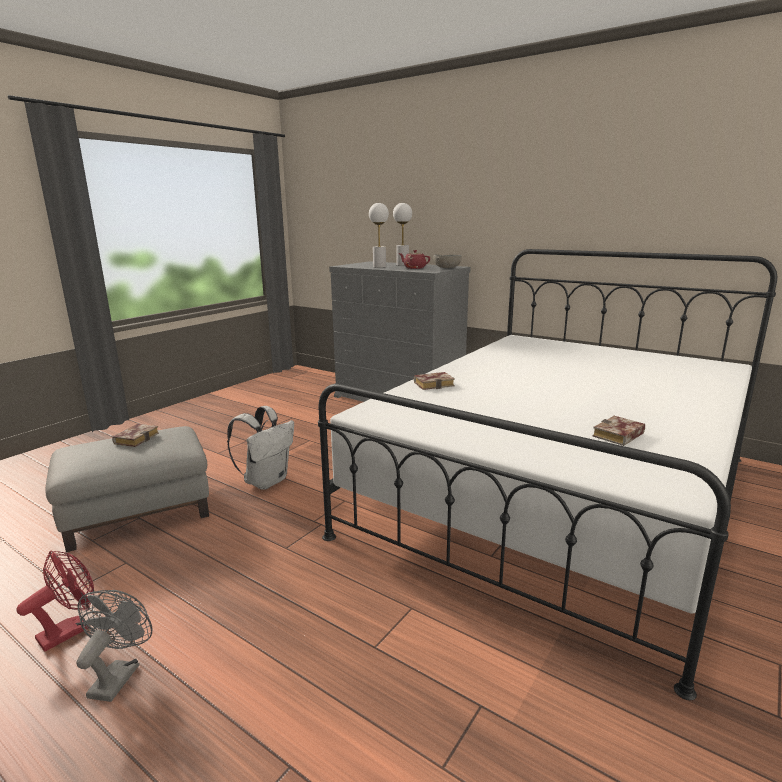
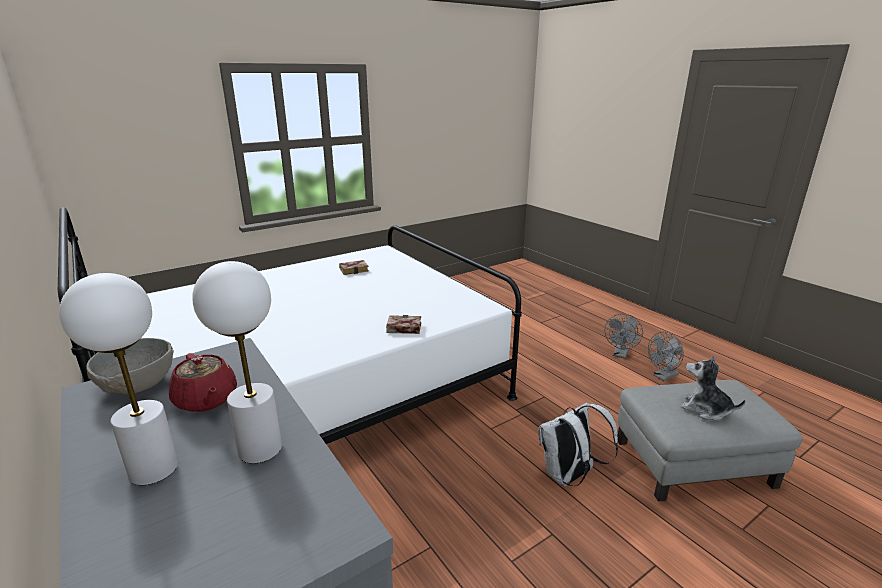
camera: 160 degrees left, 5 degrees up
red fan [16,551,95,652] -> grey fan [648,332,684,381]
book [112,424,159,447] -> plush toy [681,356,746,420]

